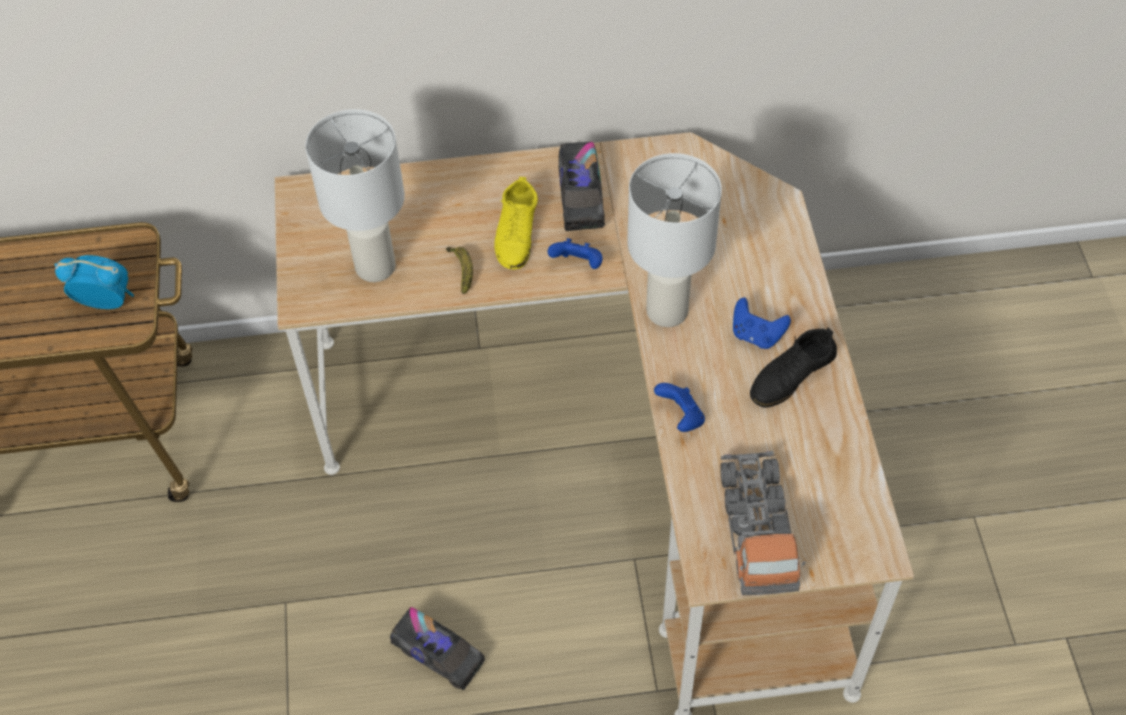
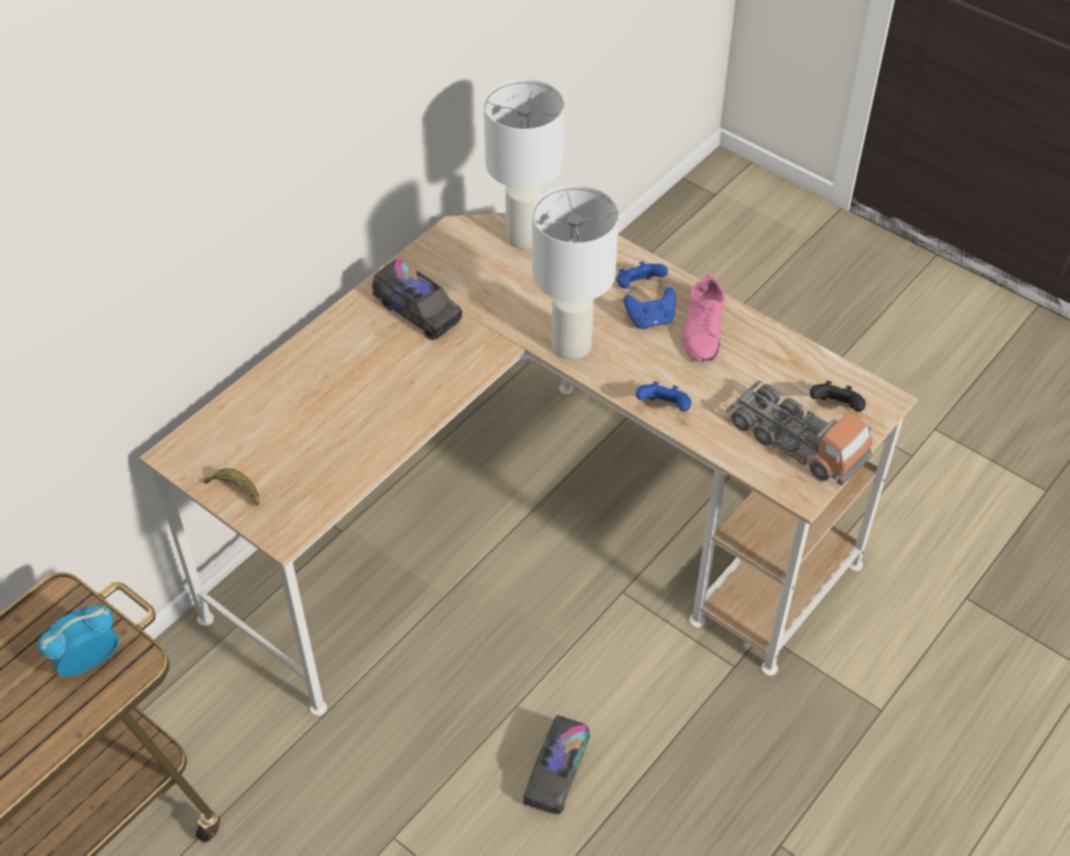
camera: 45 degrees left, 5 degrees down
white table lamp [305,109,405,282] -> white table lamp moved to [484,79,564,249]
toy truck [390,607,485,690] -> toy truck turned 120 degrees clockwise [522,715,590,814]
banana [446,247,473,294] -> banana moved to [204,468,259,506]
yellow shoe [494,177,538,269] -> none
blue game controller [548,238,603,269] -> blue game controller moved to [616,261,668,289]
black shoe [750,328,837,408] -> pink shoe [683,275,725,363]
none -> black game controller [810,381,866,412]

